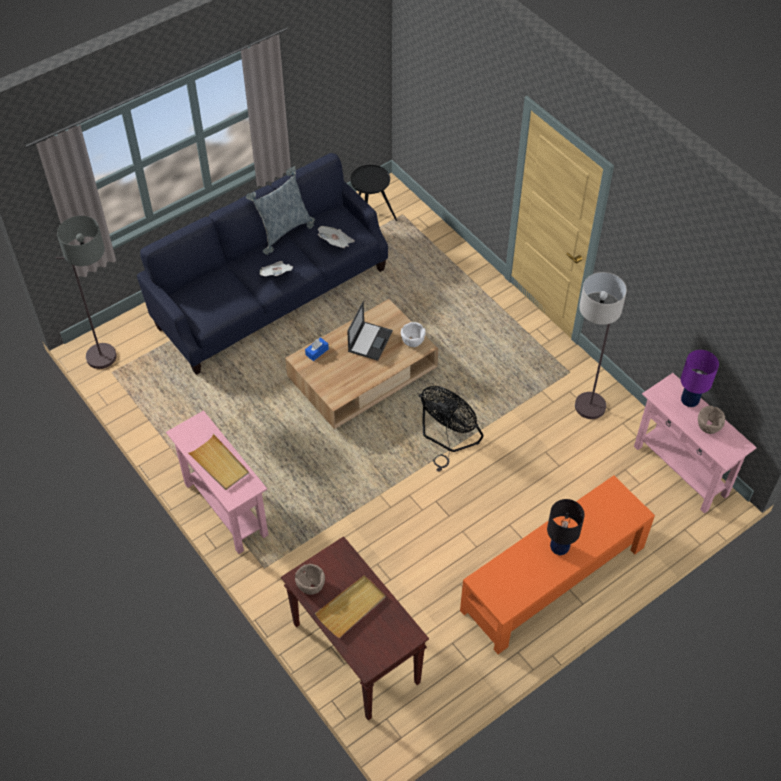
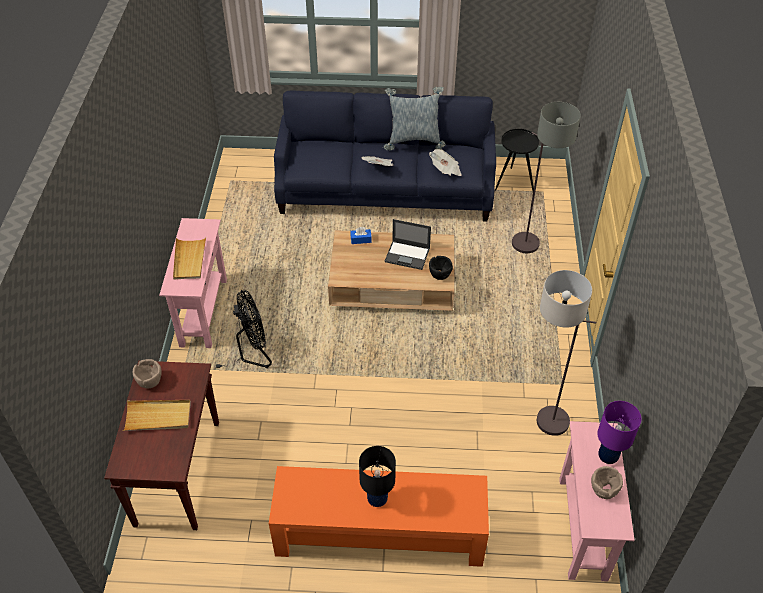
camera: 40 degrees right, 5 degrees down
grey floor lamp [56,216,117,369] -> grey floor lamp moved to [512,102,581,253]
laptop [347,301,393,361] -> laptop turned 45 degrees clockwise [385,219,431,270]
white bowl [401,322,426,347] -> black bowl [429,256,453,280]
black fan [419,386,483,472] -> black fan moved to [215,290,272,368]

